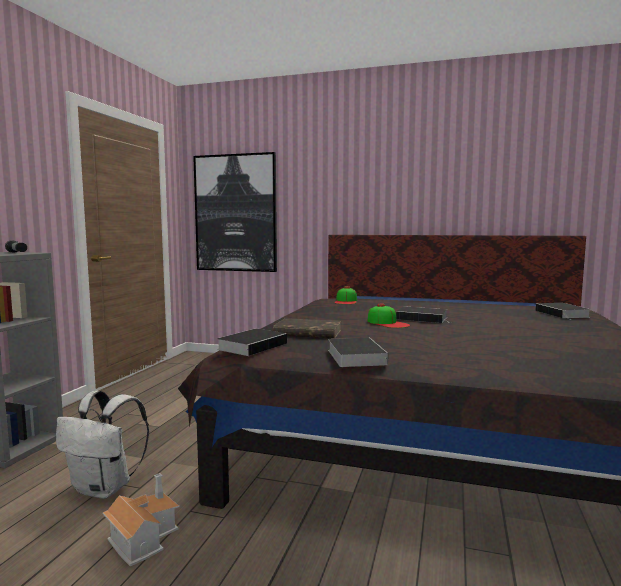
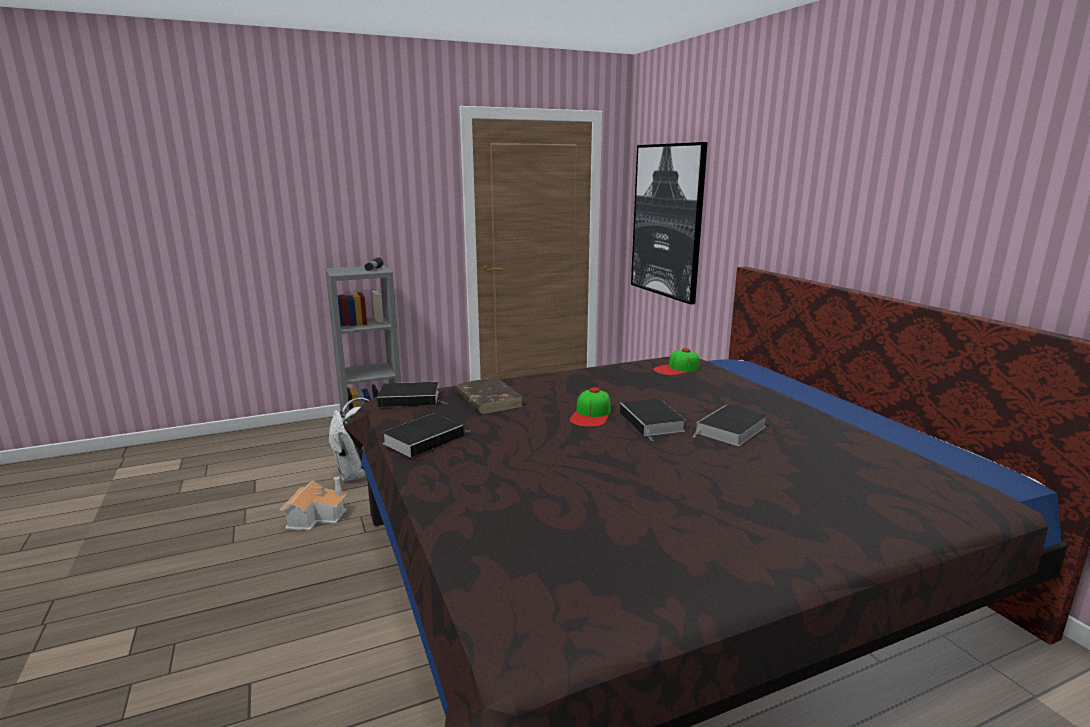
camera: 50 degrees right, 10 degrees up
book [535,303,591,319] -> book moved to [692,405,767,446]

